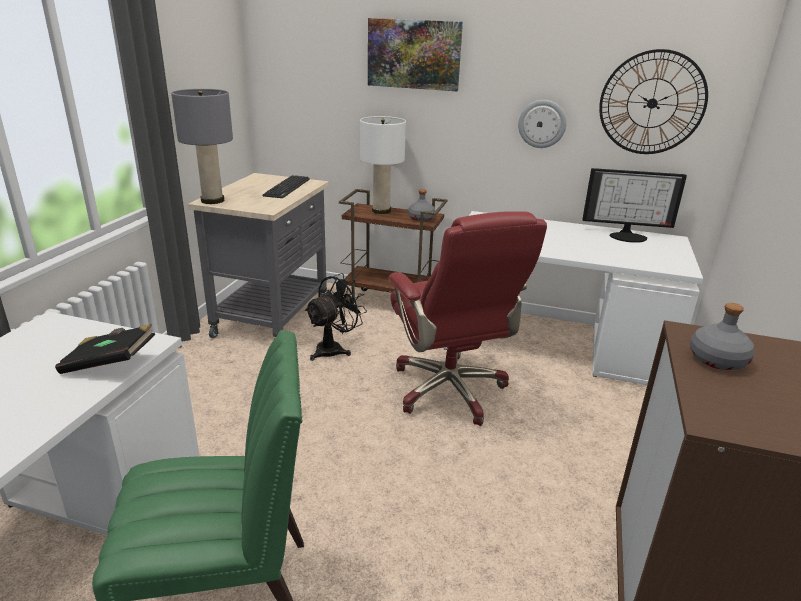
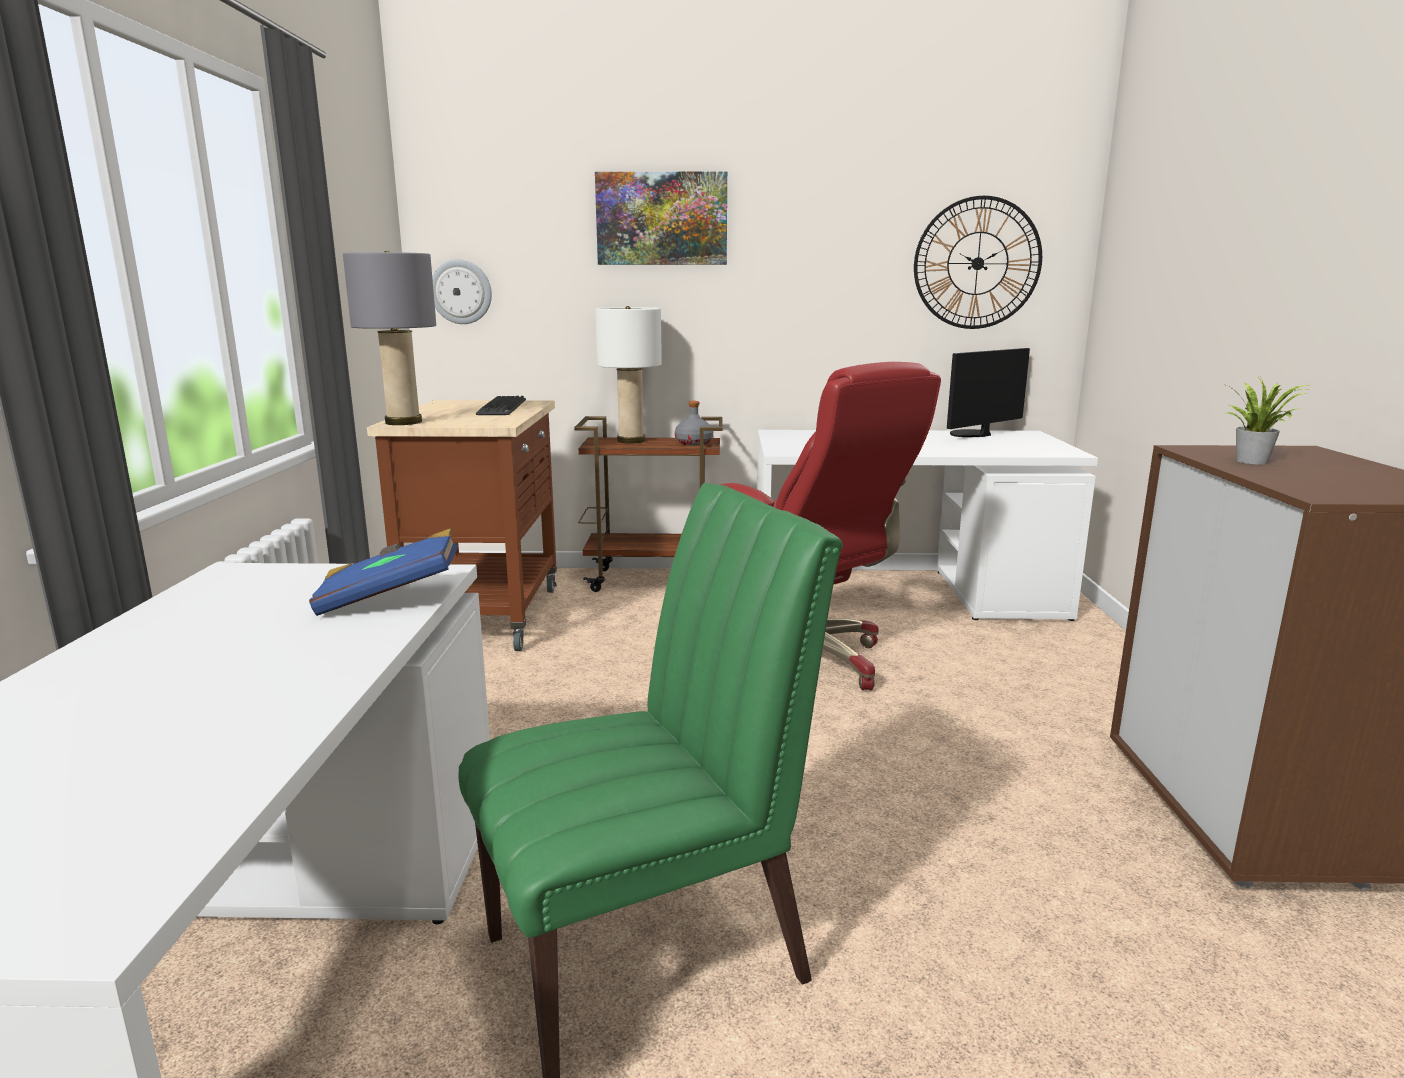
camera: 15 degrees left, 10 degrees down
black book [55,324,155,374] -> blue book [309,528,458,616]
grey cart [188,173,329,338] -> brown cart [367,400,557,651]
black fan [304,273,367,361] -> none
wall clock [518,100,567,148] -> wall clock moved to [432,260,492,324]
monitor [582,168,687,243] -> monitor turned 150 degrees clockwise [947,348,1030,437]
grey bottle [690,303,755,370] -> potted plant [1226,377,1309,464]

